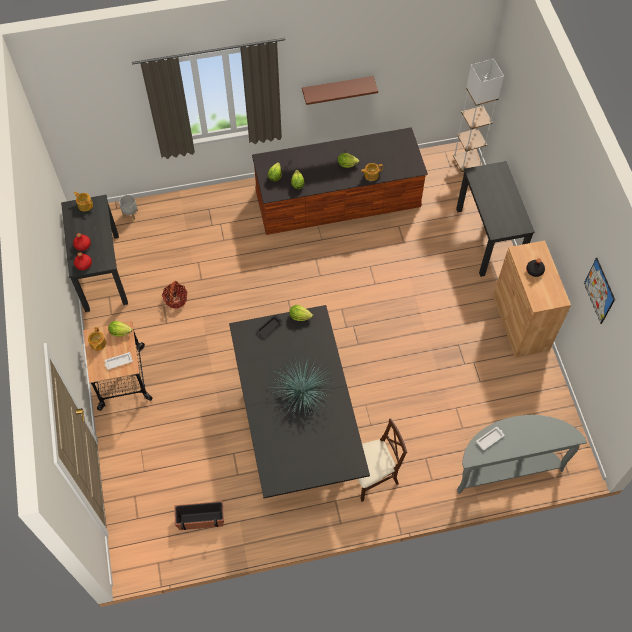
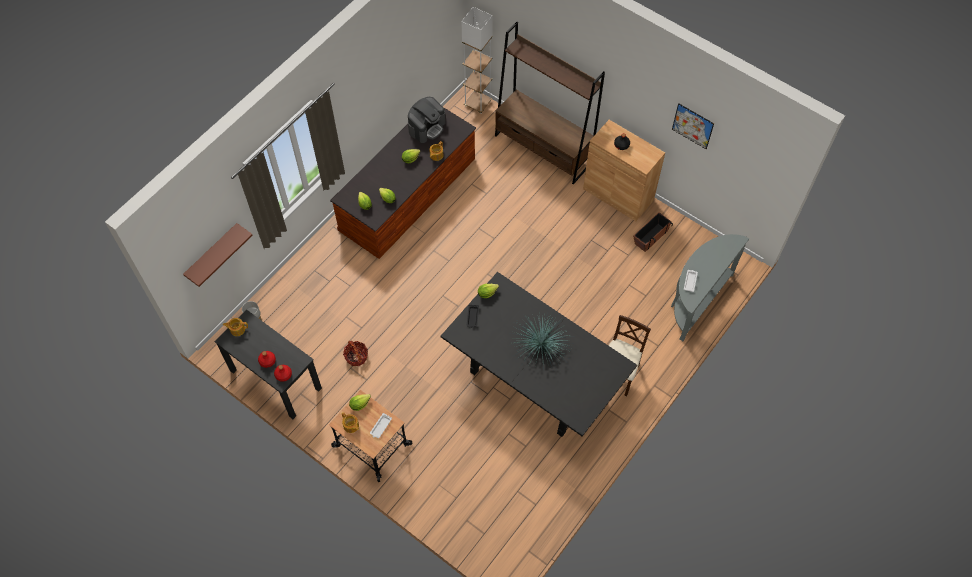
camera: 40 degrees left, 0 degrees up
planter [174,501,224,530] -> planter moved to [633,212,673,252]
brown shelf [302,76,378,105] -> brown shelf moved to [183,223,253,287]
black desk [456,161,535,277] -> brown bookcase [495,22,605,185]
none -> coffee machine [408,97,446,143]

